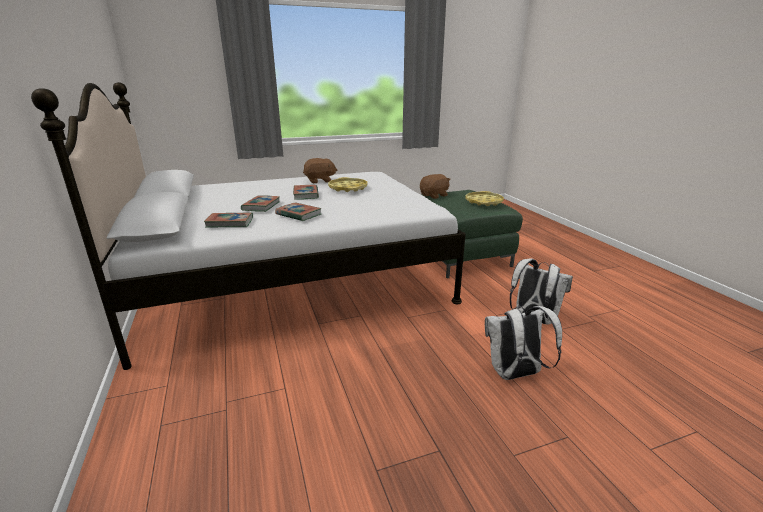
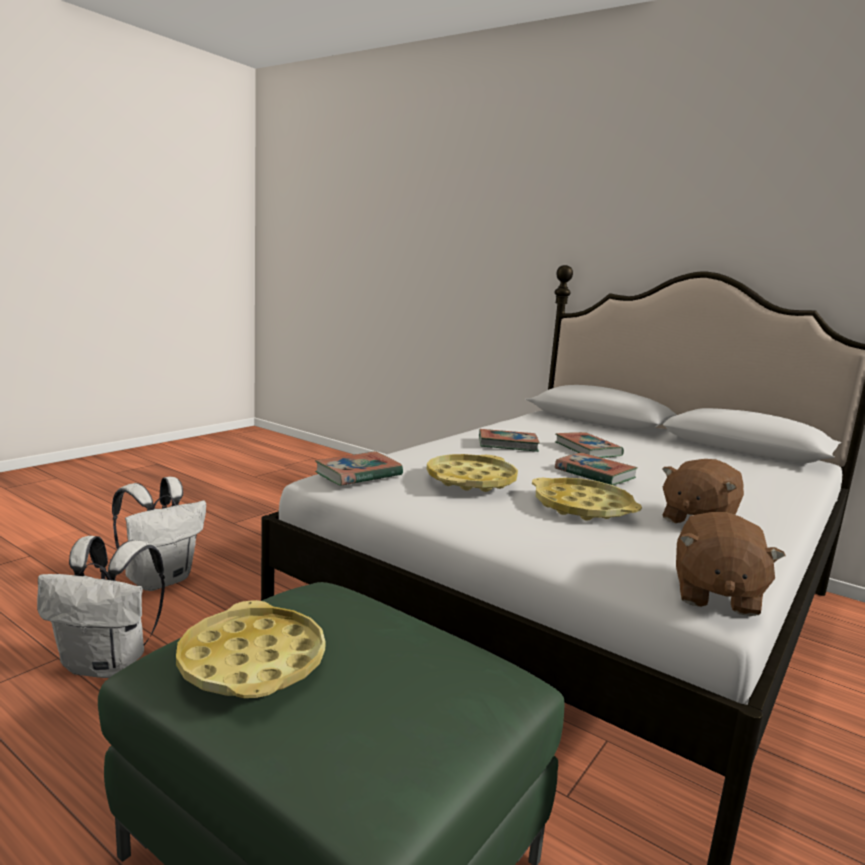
camera: 145 degrees right, 10 degrees down
book [204,212,253,228] -> book moved to [315,451,403,486]
brown plush toy [420,174,451,199] -> brown plush toy moved to [676,512,785,616]
none -> yellow tray [427,454,518,492]

